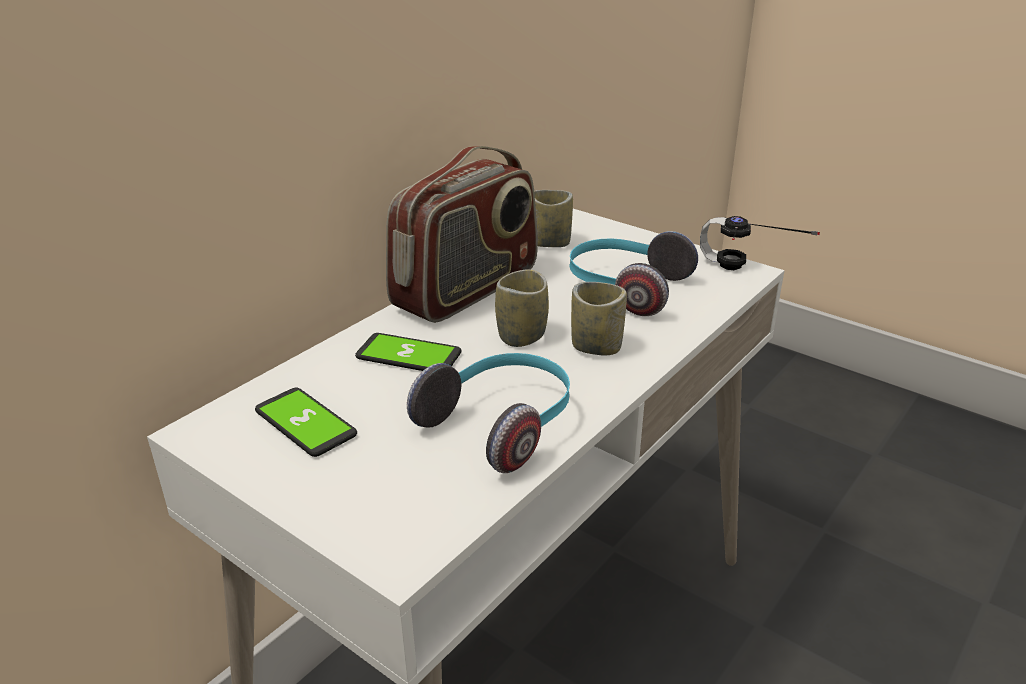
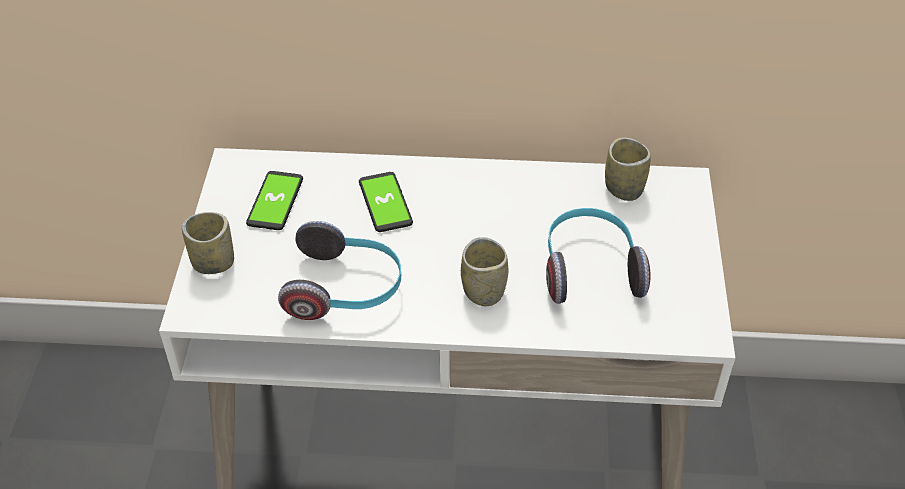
camera: 55 degrees right, 15 degrees up
radio [386,146,538,323] -> none
cup [495,269,549,347] -> cup moved to [182,212,234,274]
headphones [700,216,820,270] -> none

